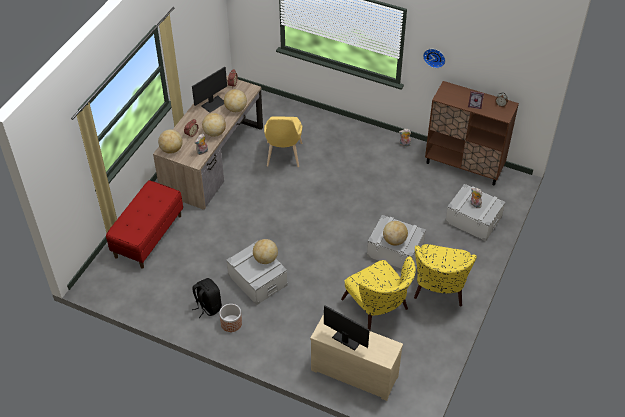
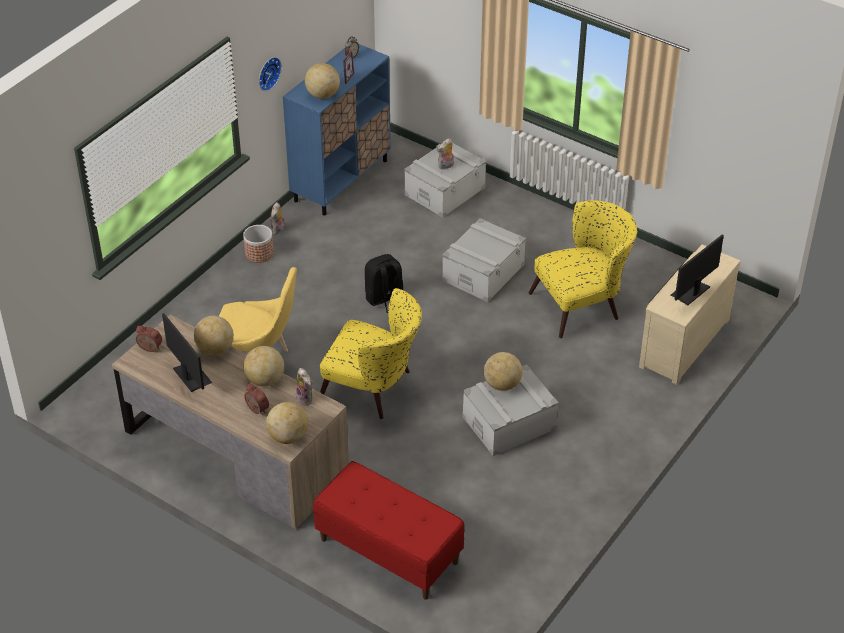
camera: 80 degrees left, 5 degrees down
black backpack [192,278,222,318] -> black backpack moved to [365,254,403,313]
planter [219,304,242,332] -> planter moved to [243,225,274,263]
globe [383,221,408,246] -> globe moved to [305,63,340,99]
yellow armchair [414,244,477,306] -> yellow armchair moved to [320,288,422,419]
brown cabinet [425,81,519,185] -> blue cabinet [283,44,391,216]

